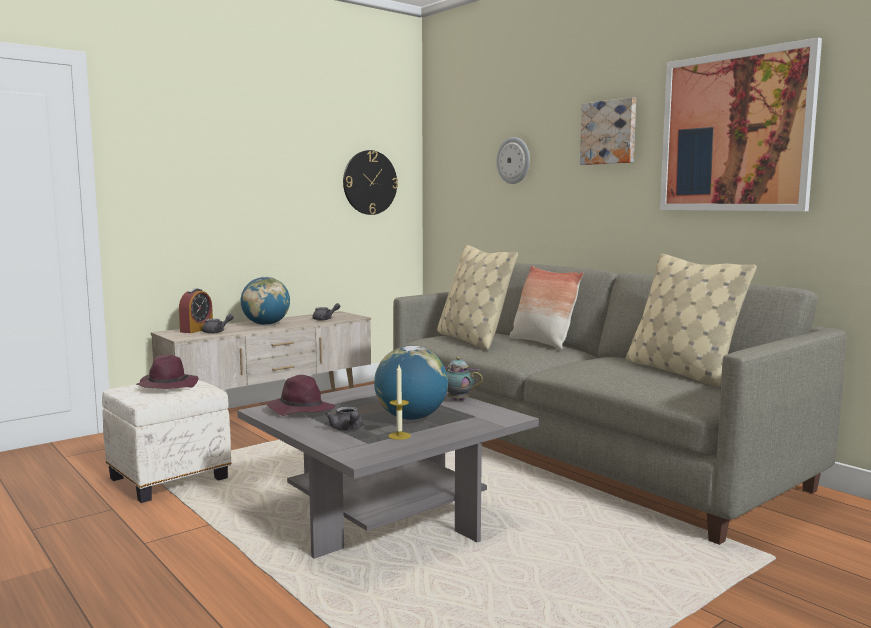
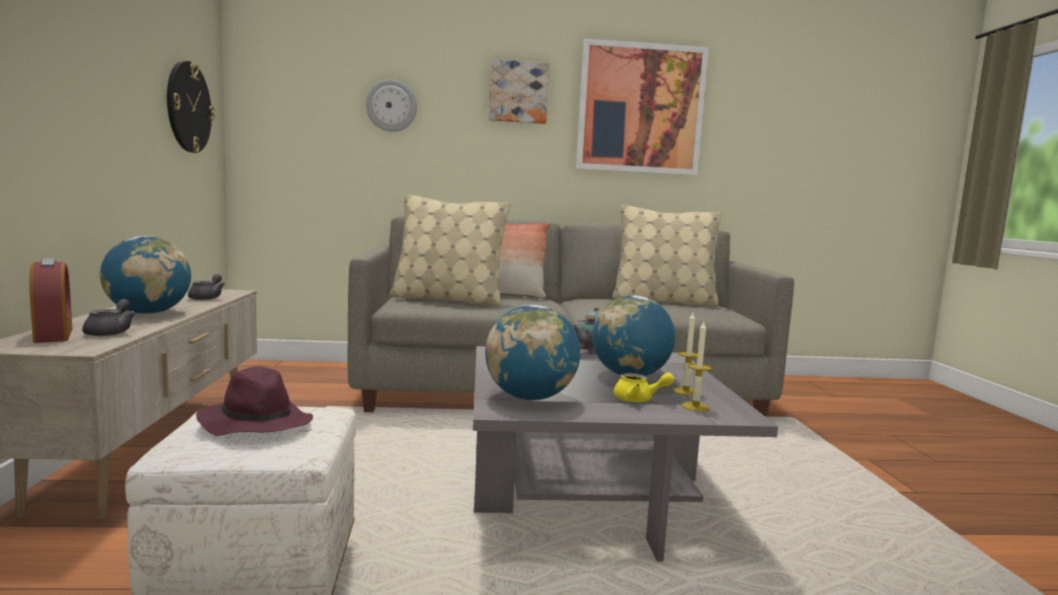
camera: 55 degrees left, 0 degrees up
purple hat [266,375,335,416] -> globe [485,305,580,401]
grey teapot [325,406,363,431] -> yellow teapot [613,373,675,402]
none -> candle [682,322,711,411]

